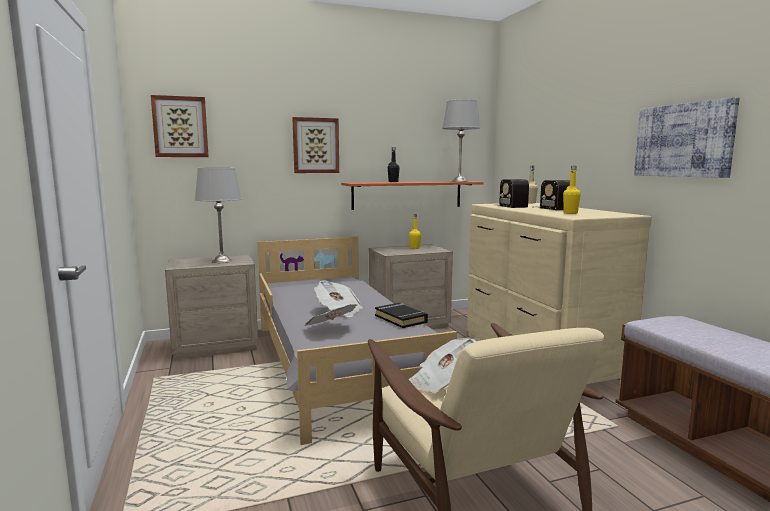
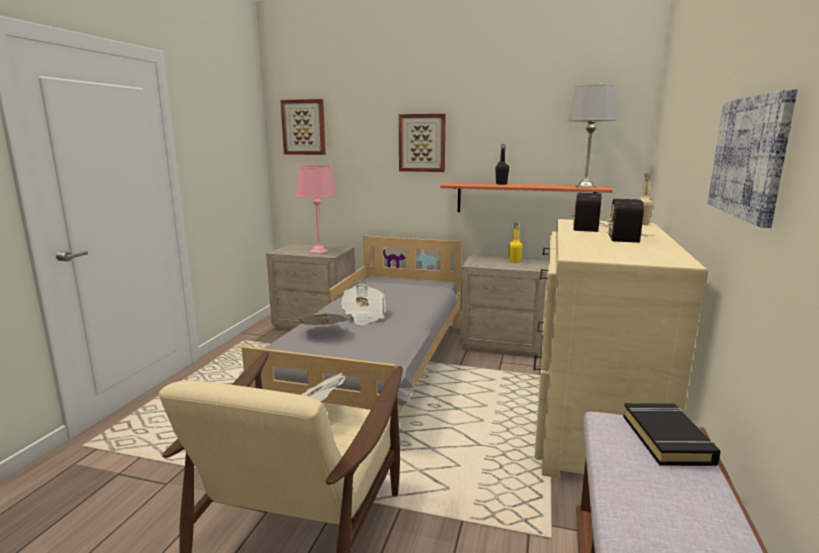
camera: 35 degrees right, 5 degrees up
grey table lamp [195,168,242,263] -> pink table lamp [296,165,337,253]
black book [375,303,428,328] -> black book moved to [623,403,721,466]
yellow bottle [563,166,581,214] -> none

